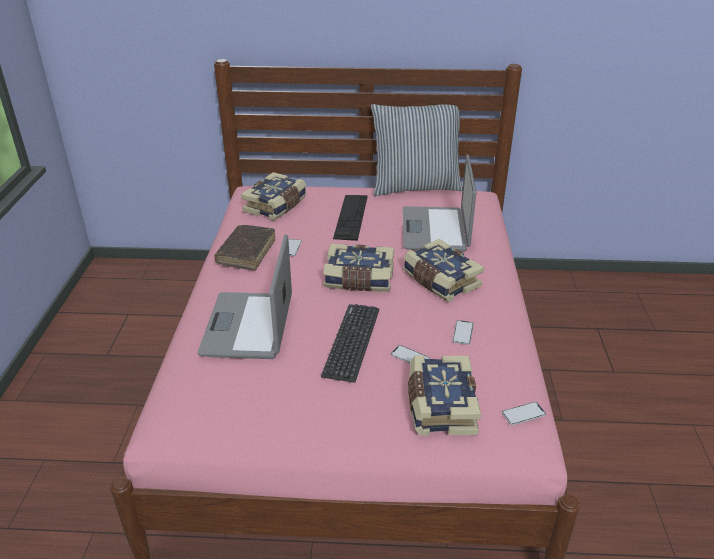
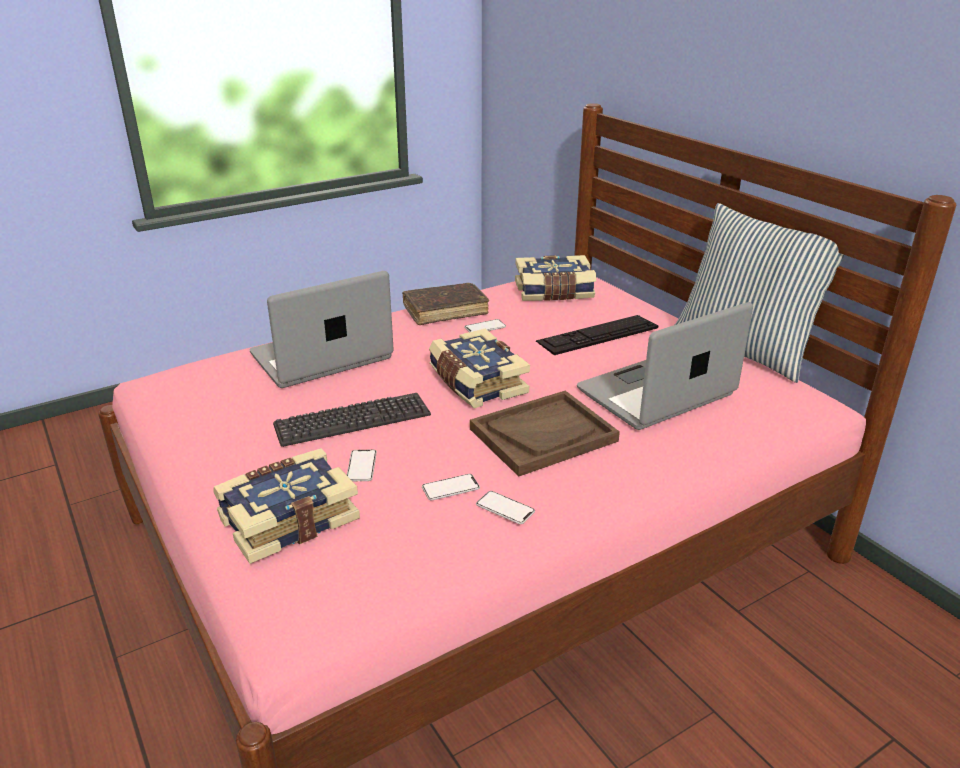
camera: 55 degrees right, 5 degrees down
book [403,239,484,302] -> brown tray [470,391,620,477]
phone [502,402,546,425] -> phone moved to [476,491,535,524]

